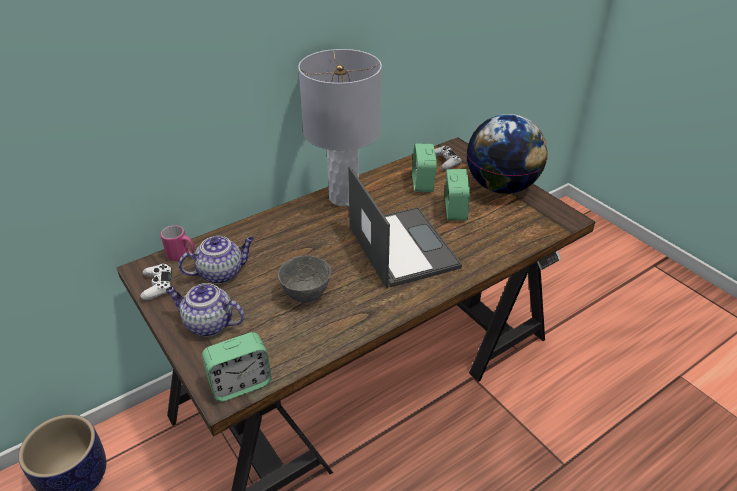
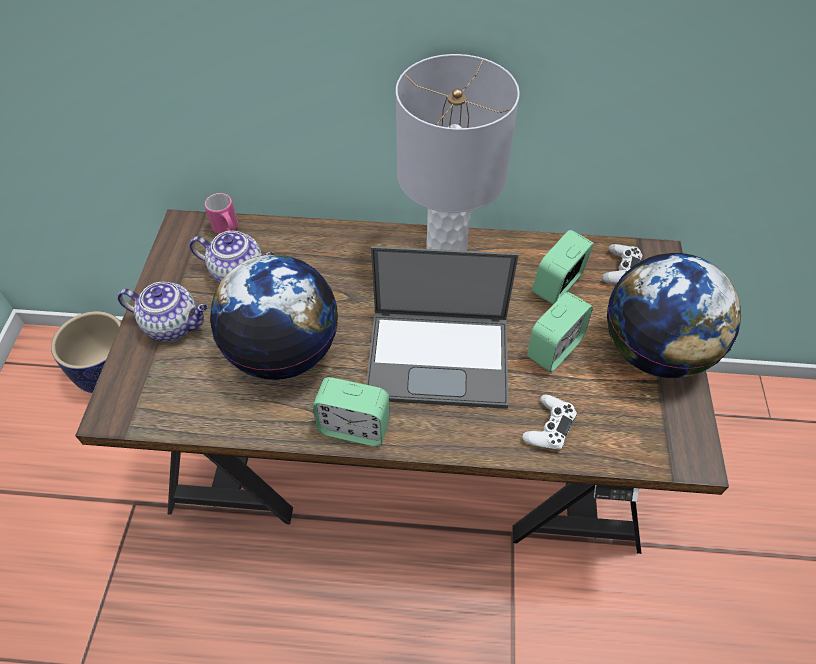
camera: 40 degrees right, 15 degrees up
white game controller [140,264,172,300] -> white game controller moved to [522,394,577,450]
teapot [166,283,244,336] -> teapot turned 135 degrees clockwise [118,282,208,341]
alarm clock [202,332,272,402] -> alarm clock moved to [313,377,390,446]
grey bowl [278,256,331,303] -> globe [210,254,338,380]
laptop [348,166,462,288] -> laptop turned 75 degrees clockwise [366,246,519,409]

